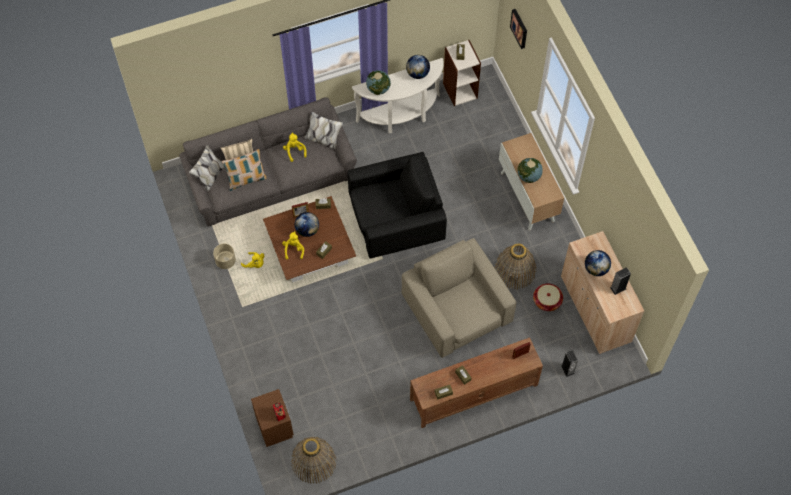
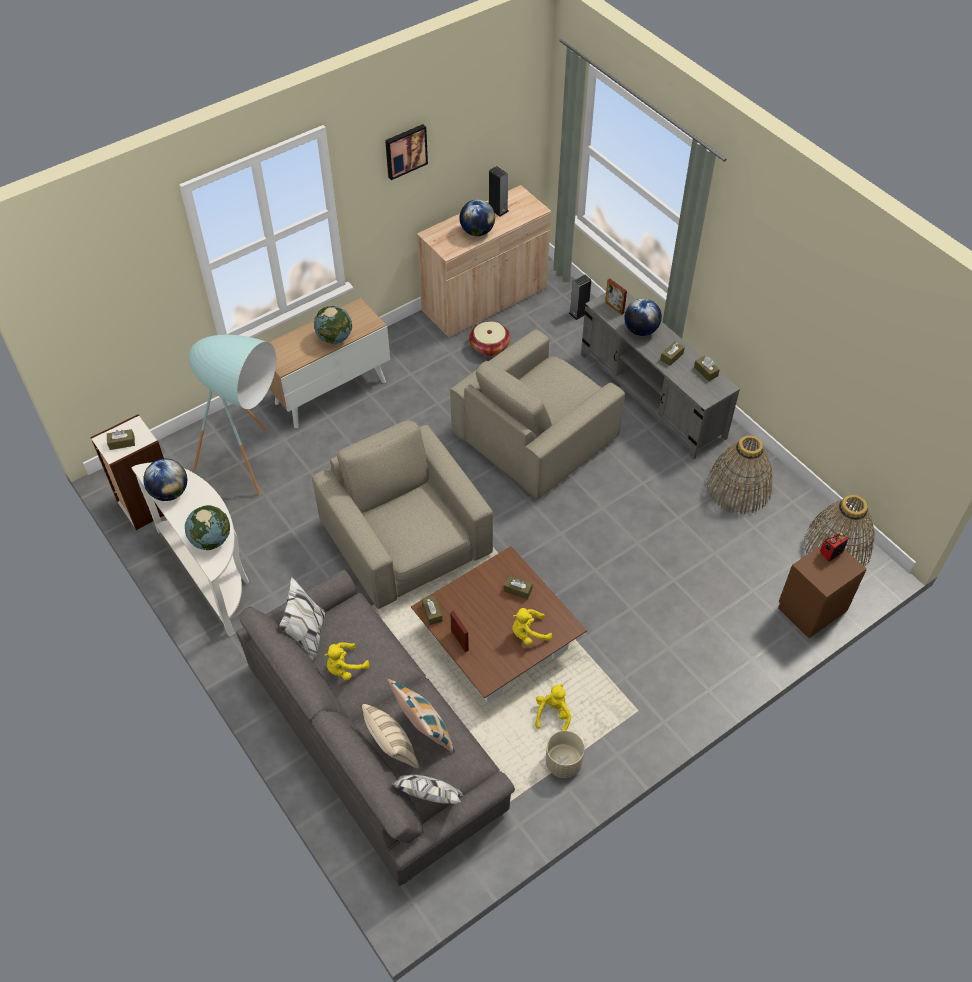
camera: 105 degrees left, 10 degrees down
globe [295,212,319,237] -> globe moved to [624,299,662,336]
black armchair [347,152,447,259] -> beige armchair [312,420,493,609]
brown tv stand [410,337,543,428] -> grey tv stand [581,292,740,460]
basket [495,243,536,290] -> basket moved to [707,435,772,514]
picture [510,9,527,49] -> picture moved to [385,124,428,180]
none -> turquoise floor lamp [189,334,276,496]

